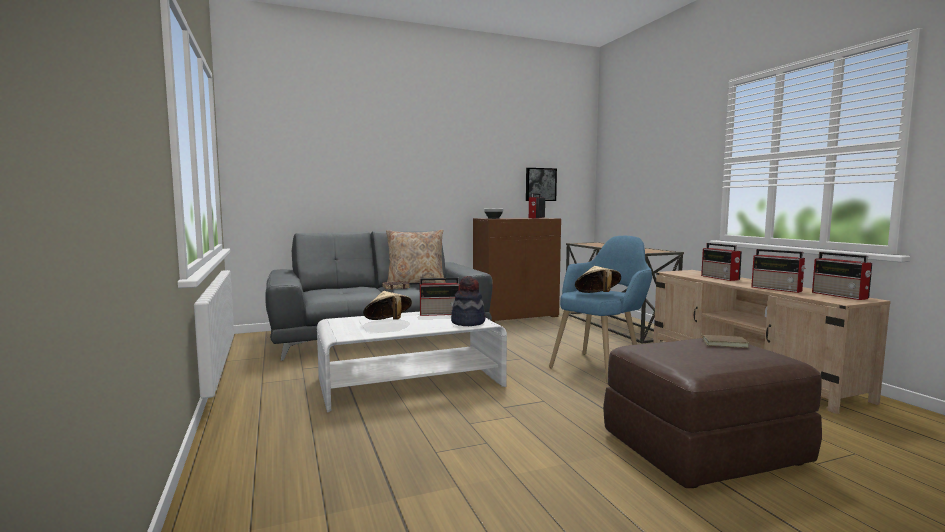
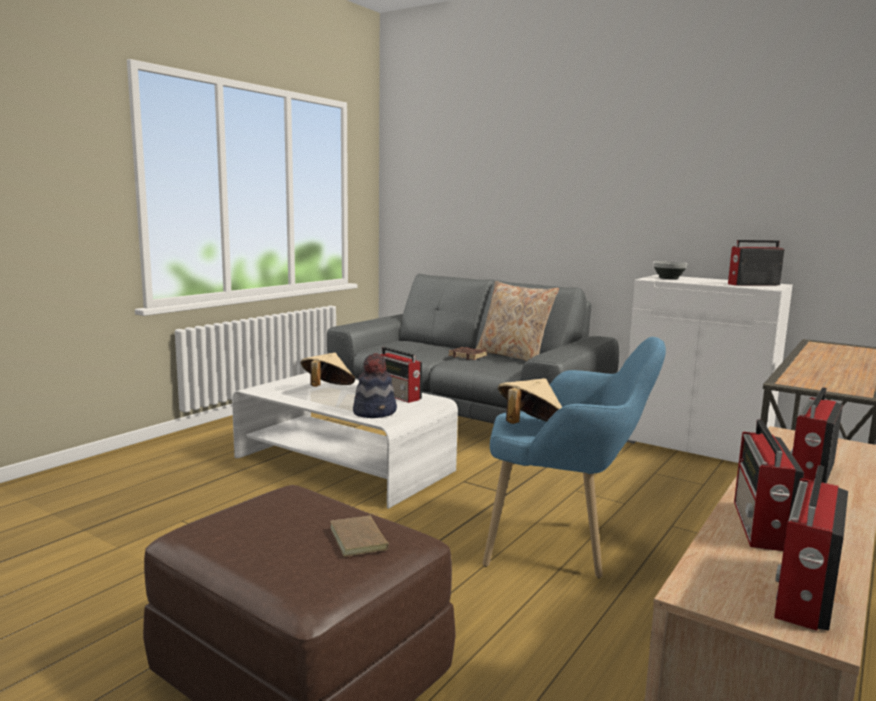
camera: 55 degrees right, 5 degrees up
brown cabinet [473,218,561,322] -> white cabinet [627,275,793,463]
picture [526,168,557,201] -> none

